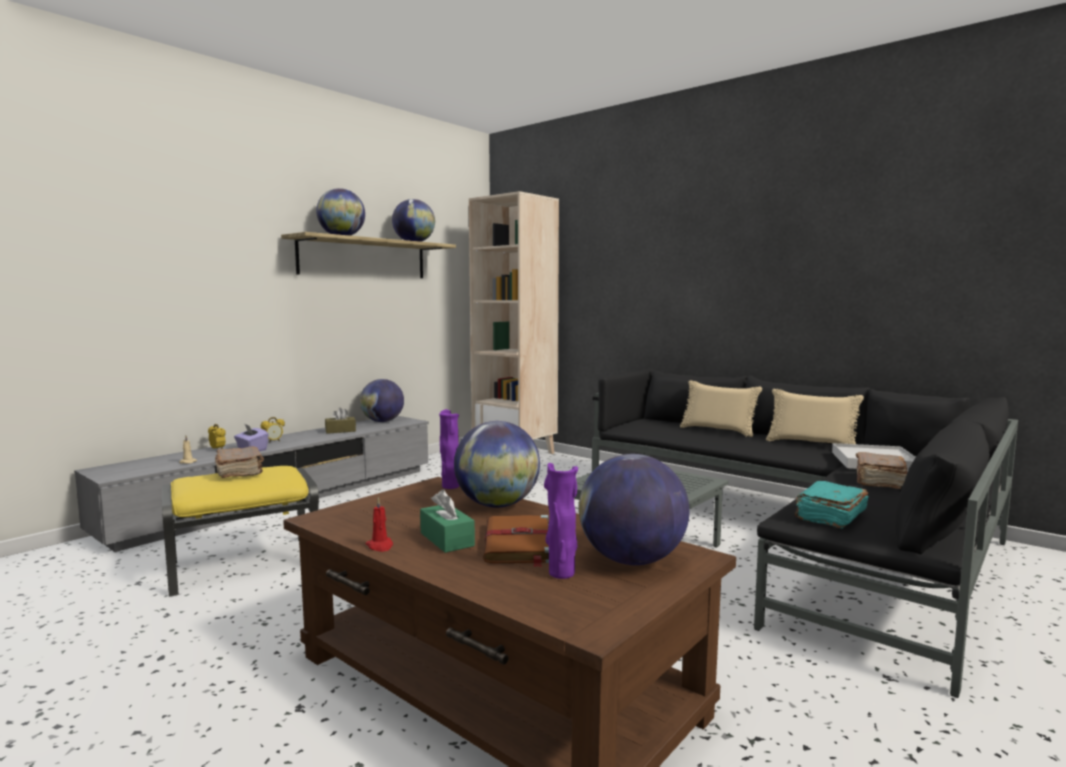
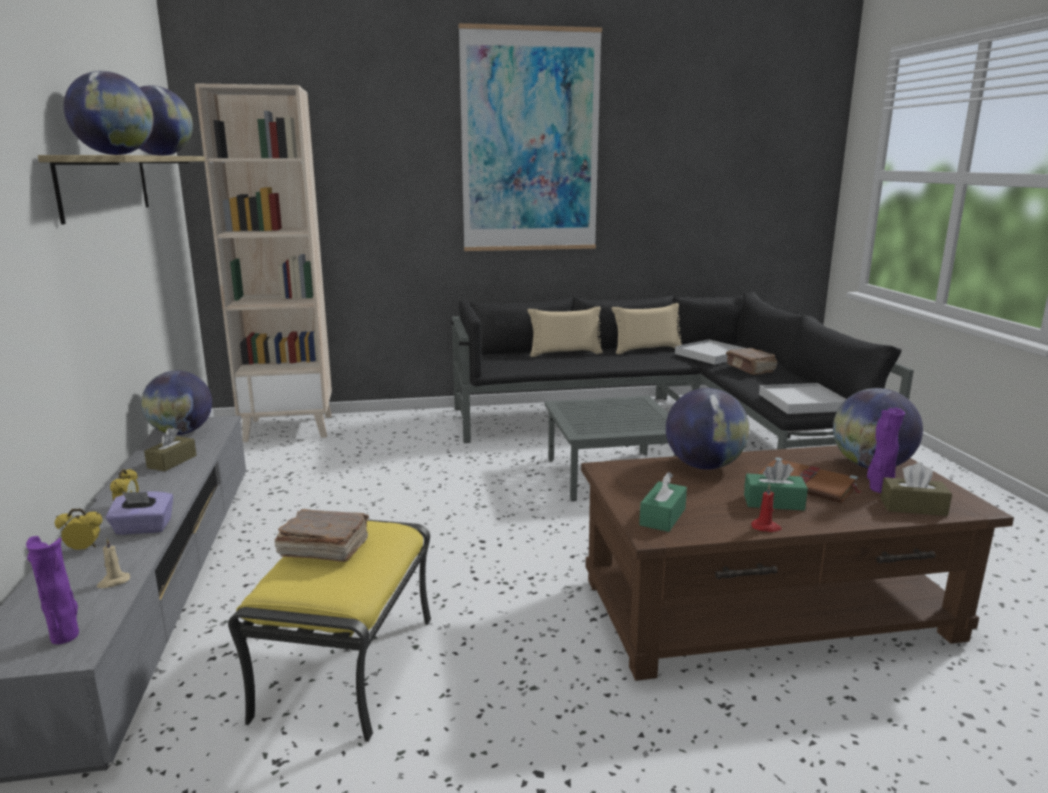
camera: 50 degrees left, 10 degrees up
purple vase [439,409,459,489] -> purple vase moved to [26,536,79,644]
turquoise book [795,481,869,529] -> white tray [759,383,846,414]
none -> picture [459,23,602,251]
none -> green tissue box [639,472,687,532]
none -> brown tissue box [880,462,952,516]

